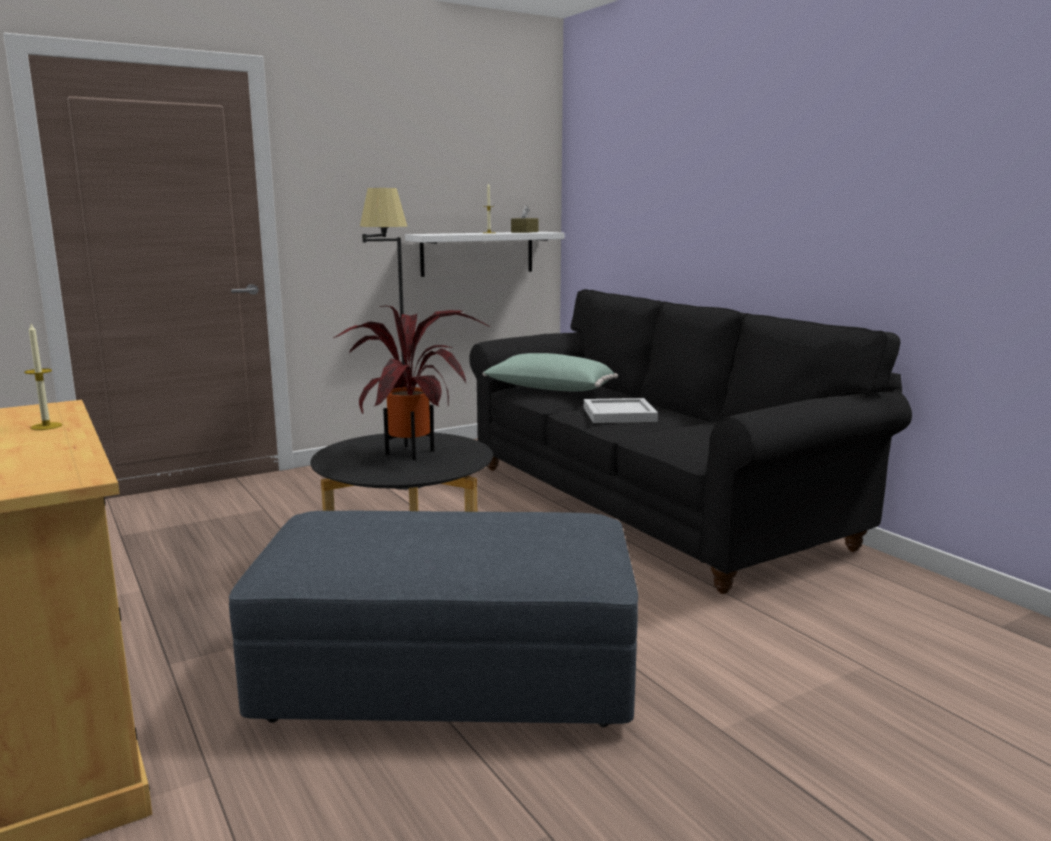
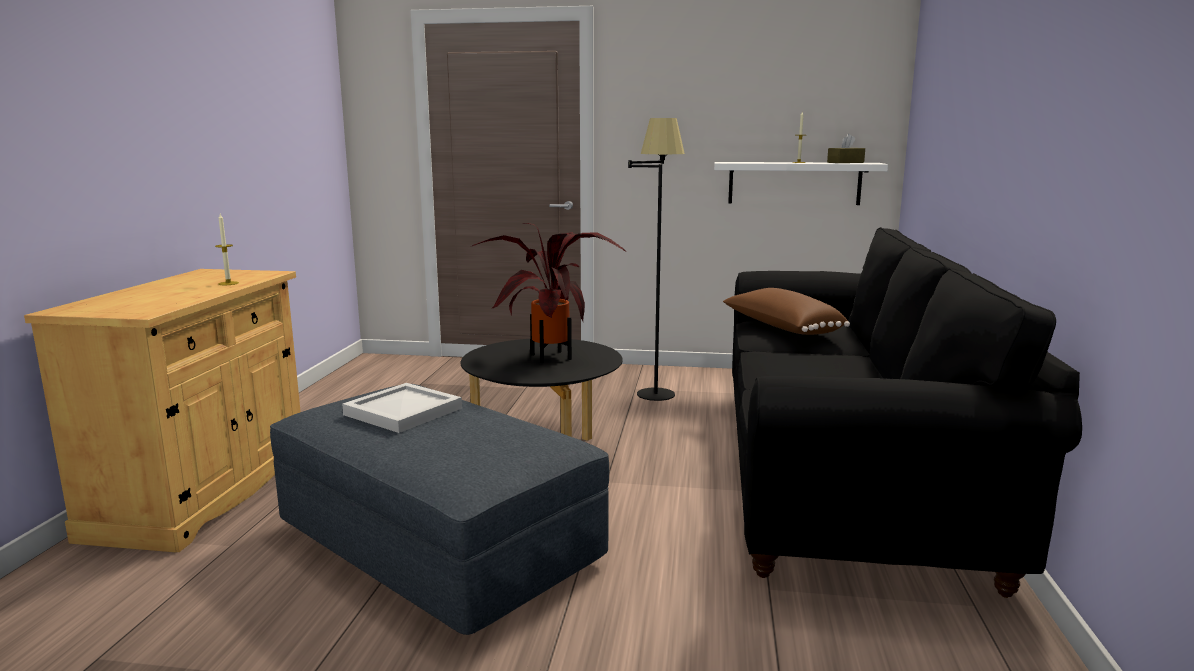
camera: 40 degrees right, 0 degrees up
green pillow [483,353,618,391] -> brown pillow [723,288,850,335]
white tray [584,398,658,423] -> white tray moved to [342,383,462,433]

